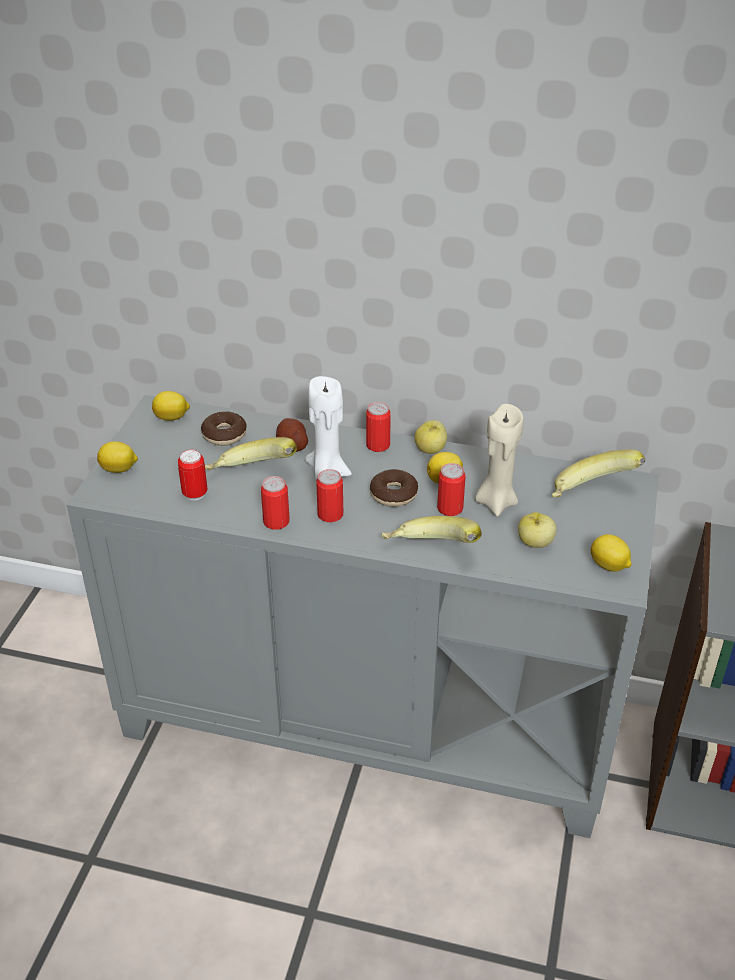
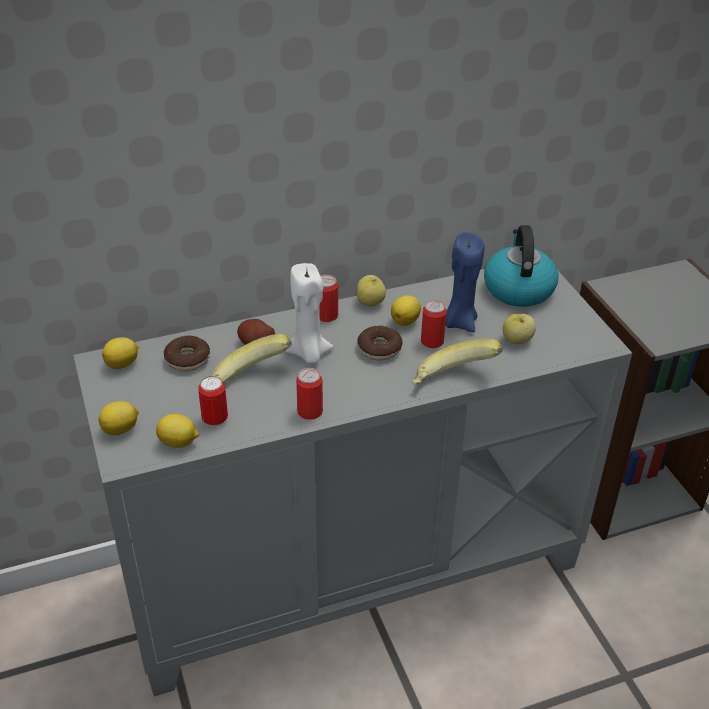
camera: 35 degrees left, 0 degrees up
can [316,469,343,522] -> none
beige candle [475,404,524,517] -> blue candle [445,232,485,332]
banana [552,449,645,497] -> kettle [484,225,558,307]
lemon [591,534,631,572] -> lemon moved to [156,414,199,448]

